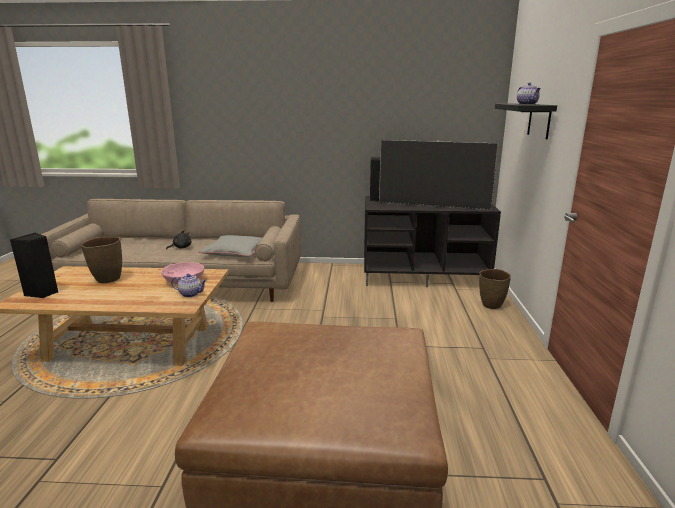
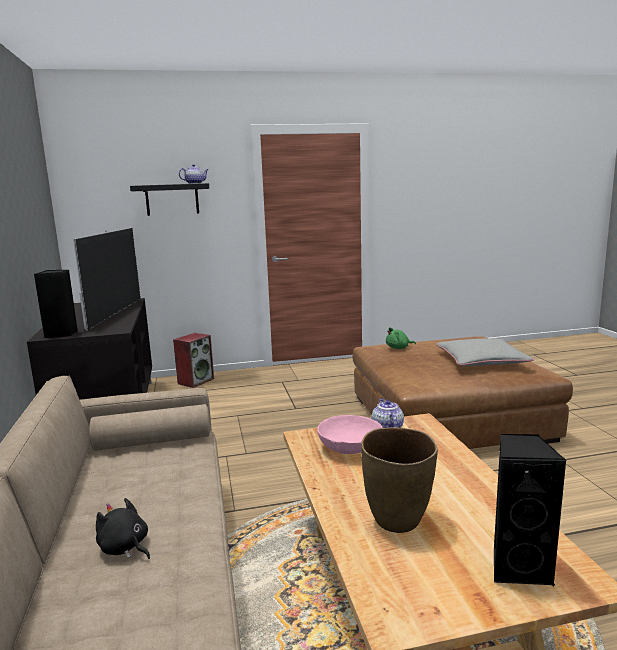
camera: 105 degrees left, 5 degrees down
grey pillow [199,235,262,257] -> grey pillow moved to [436,338,534,366]
brown vase [479,269,511,309] -> speaker [173,333,214,388]
none -> green plush toy [386,327,416,349]

